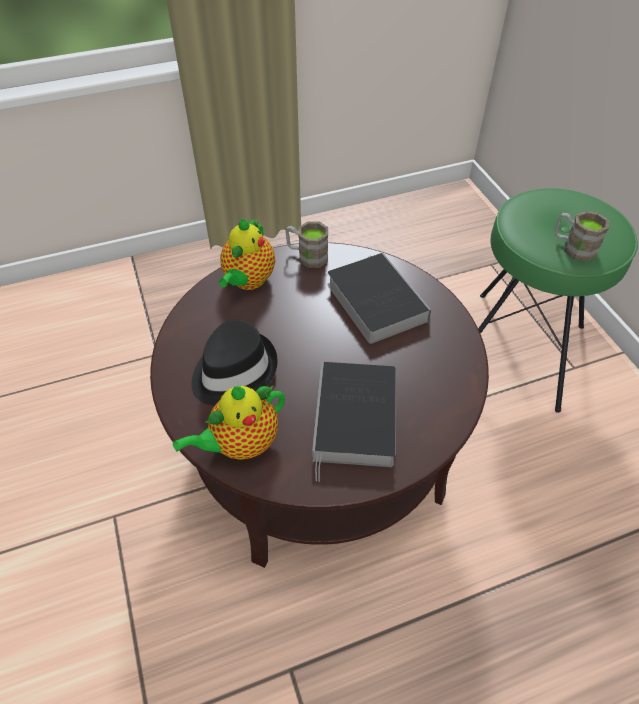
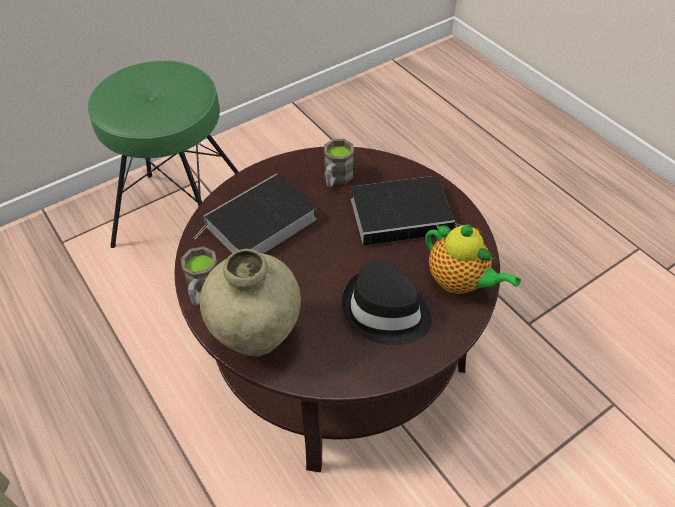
camera: 105 degrees left, 0 degrees up
teapot [219,218,275,290] -> beige vase [200,249,301,357]
brown mug [555,211,609,261] -> brown mug moved to [324,139,354,187]

